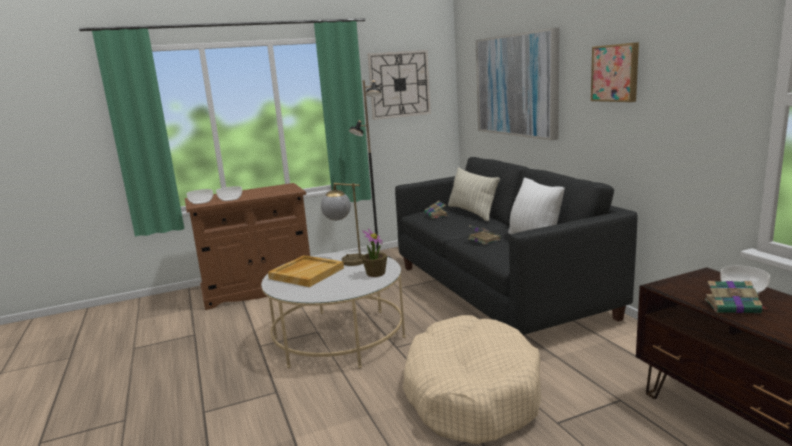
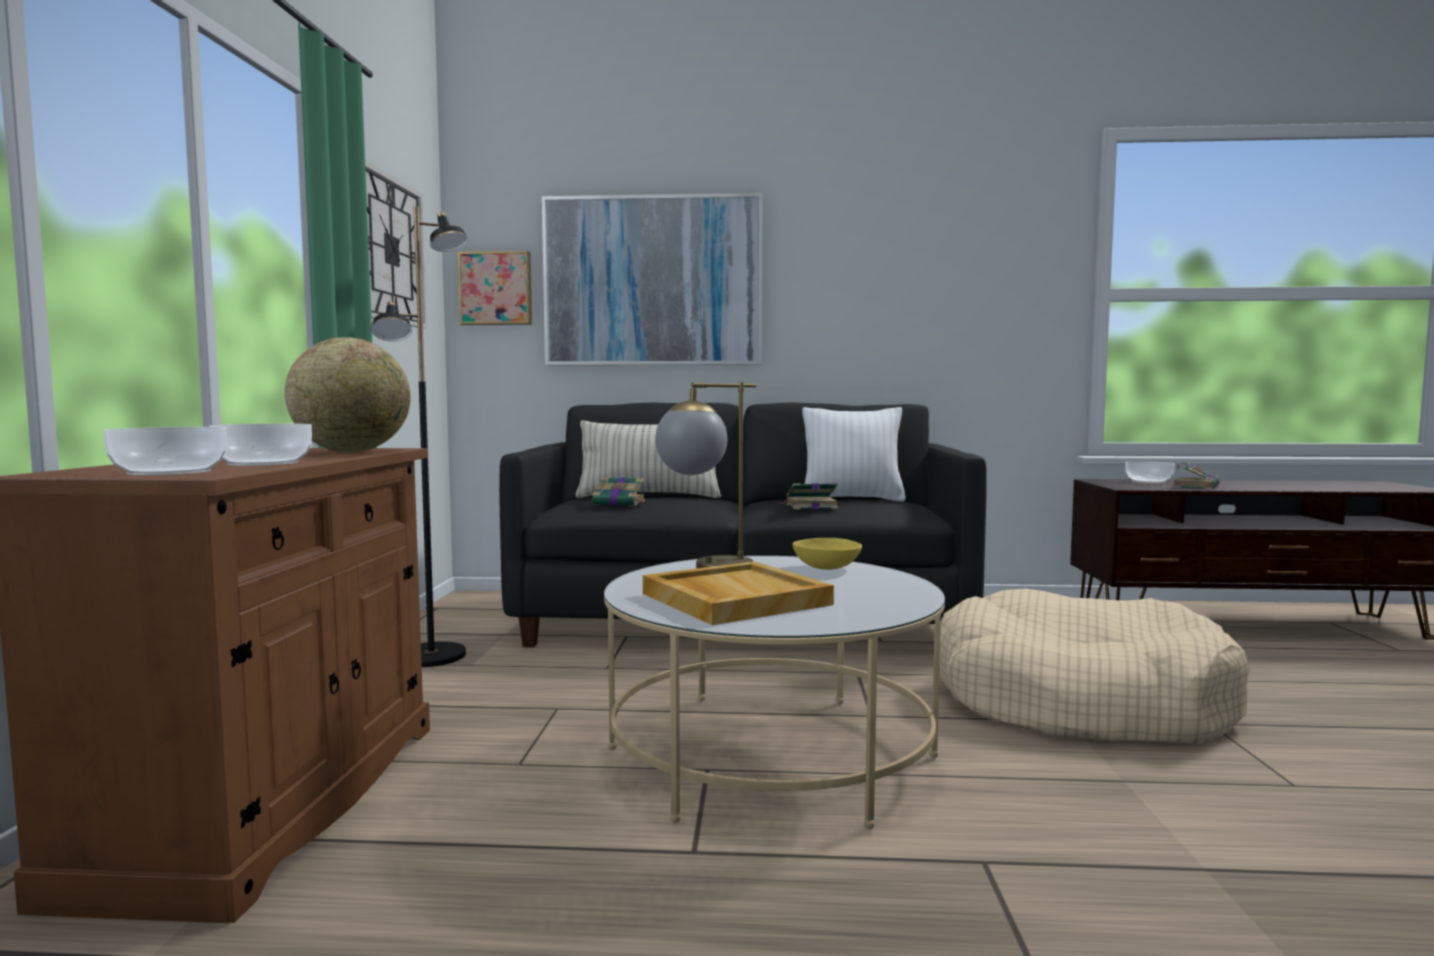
camera: 65 degrees left, 10 degrees down
potted plant [362,229,387,277] -> yellow bowl [792,538,862,570]
picture [591,42,639,102] -> picture moved to [458,251,532,325]
none -> globe [285,337,411,453]

